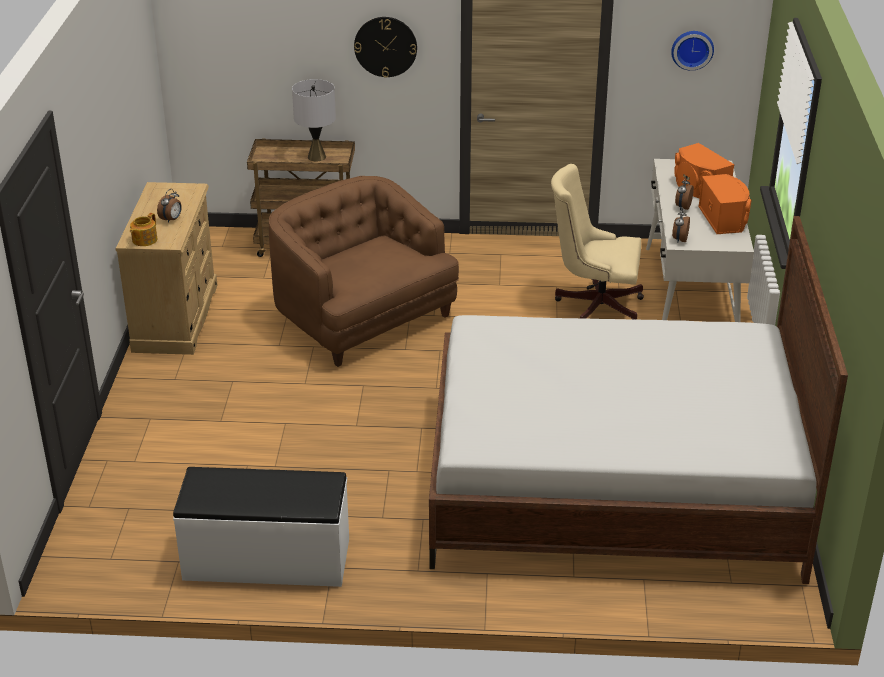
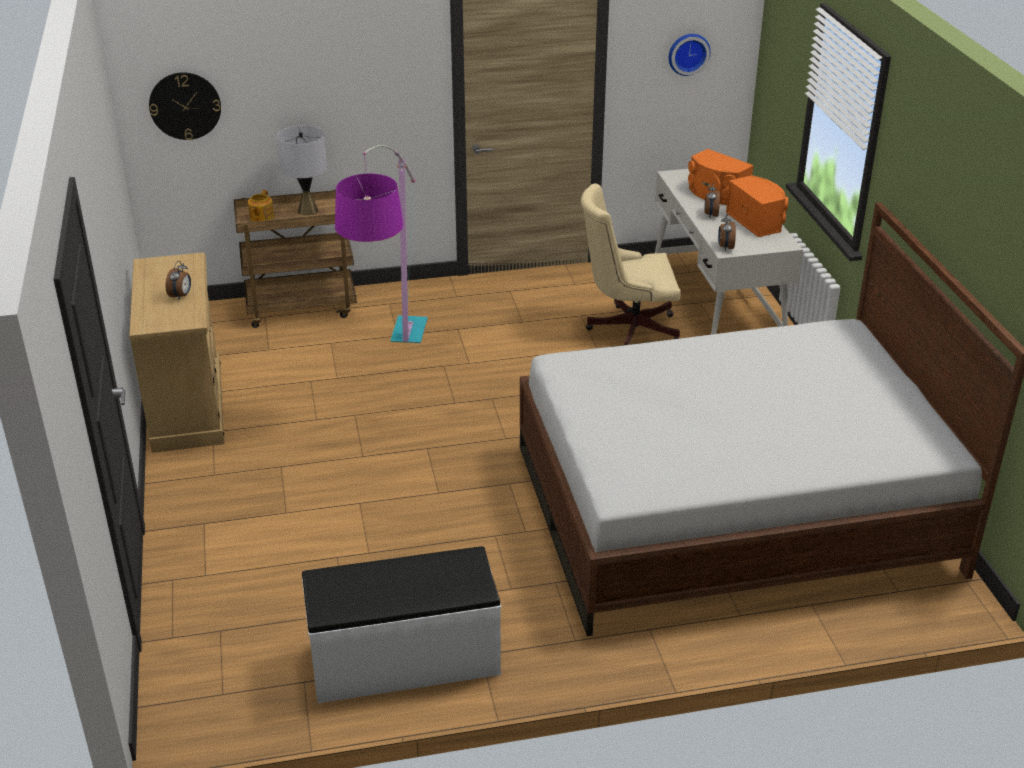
camera: 15 degrees left, 0 degrees up
teapot [130,213,157,246] -> teapot moved to [248,190,274,222]
brown armchair [269,176,459,367] -> floor lamp [335,145,428,343]
wall clock [354,17,417,78] -> wall clock moved to [149,72,221,140]

